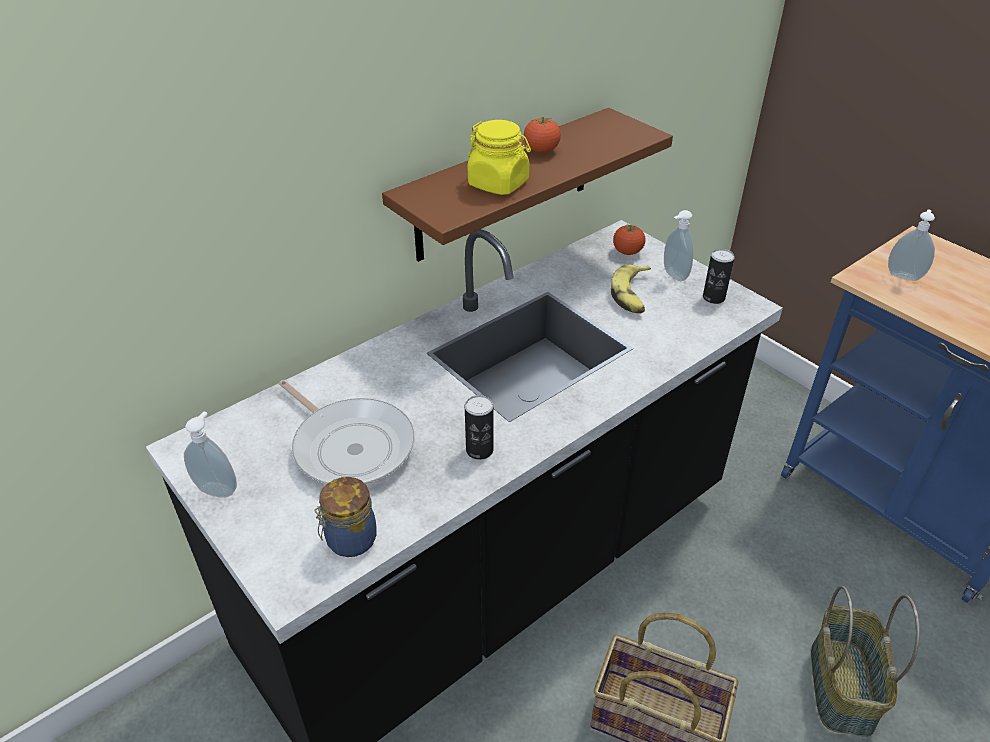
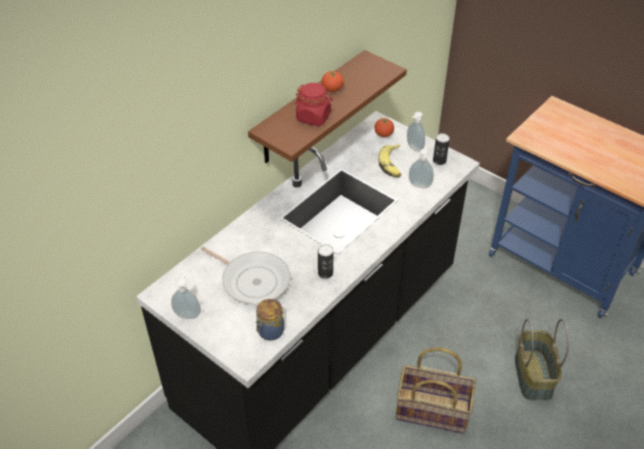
camera: 10 degrees left, 5 degrees up
yellow jar [467,120,531,195] -> red jar [295,83,333,126]
soap dispenser [888,209,935,281] -> soap dispenser moved to [409,146,434,188]

